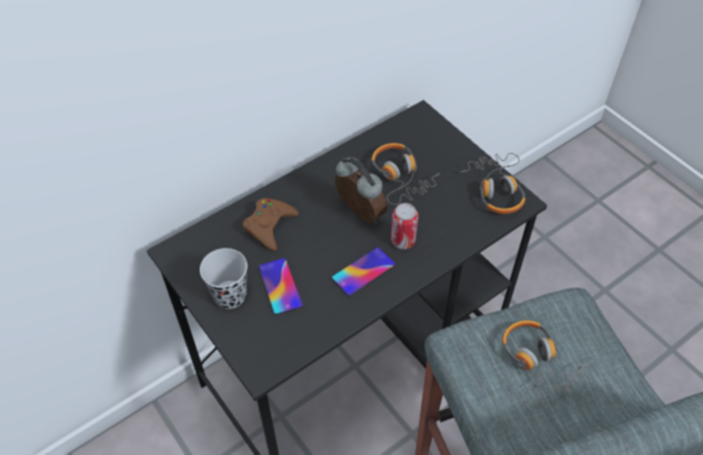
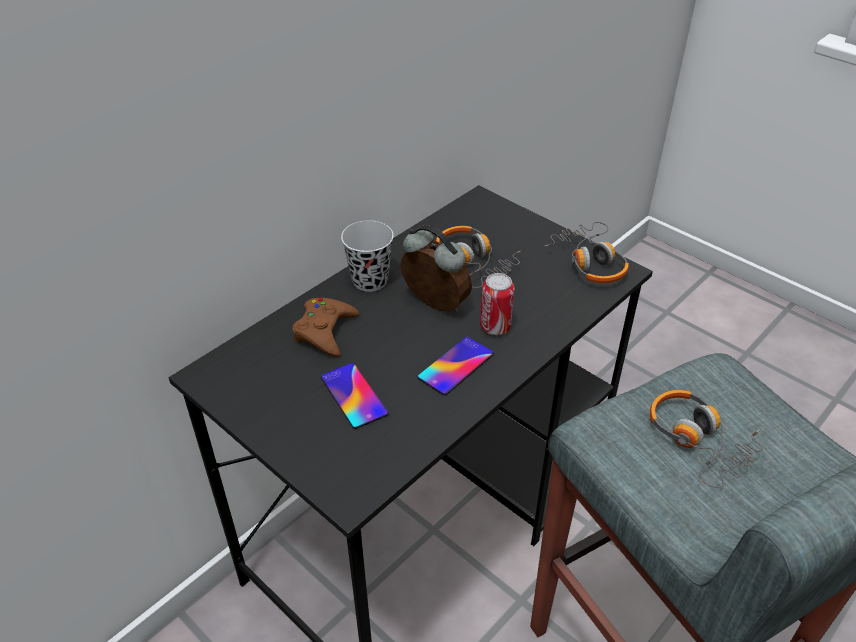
camera: 10 degrees left, 10 degrees down
black cup [200,248,247,309] -> black cup moved to [341,220,394,292]

